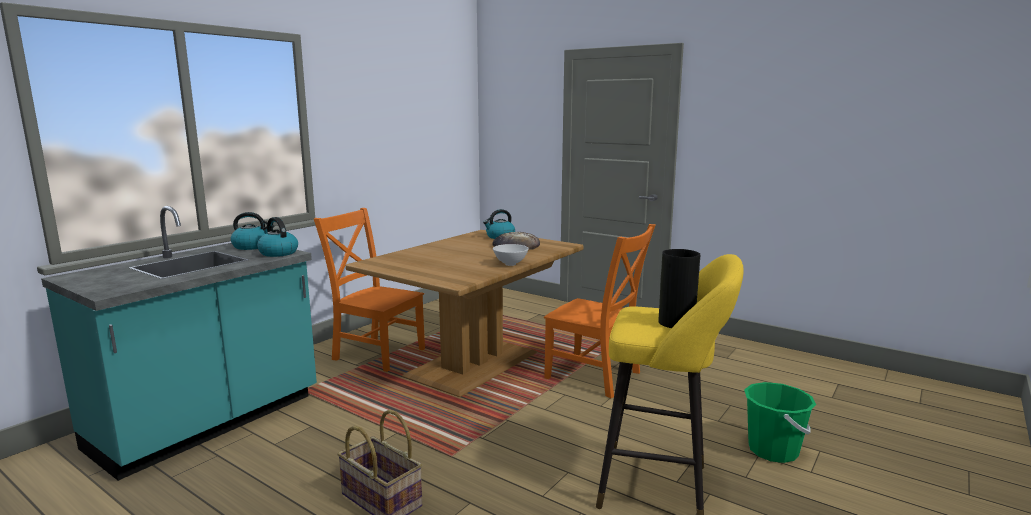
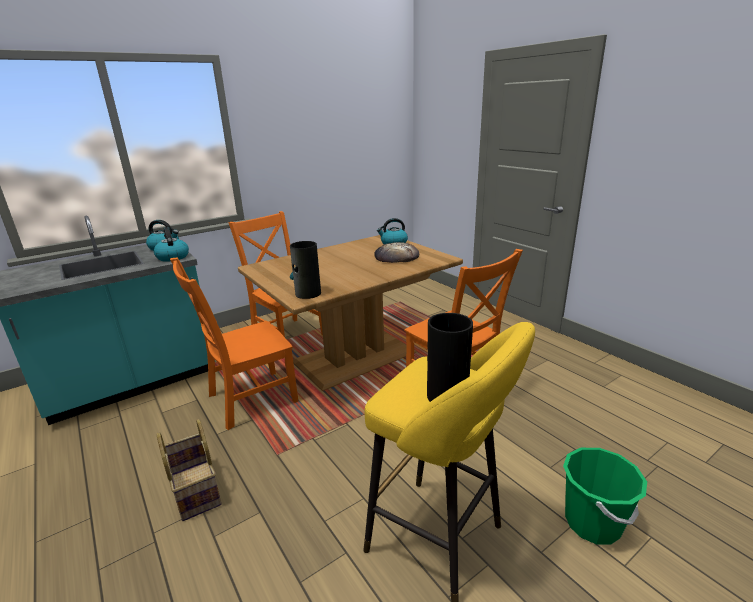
camera: 20 degrees right, 10 degrees up
white bowl [493,244,529,266] -> none
none -> orange chair [170,257,298,430]
none -> vase [290,241,321,299]

